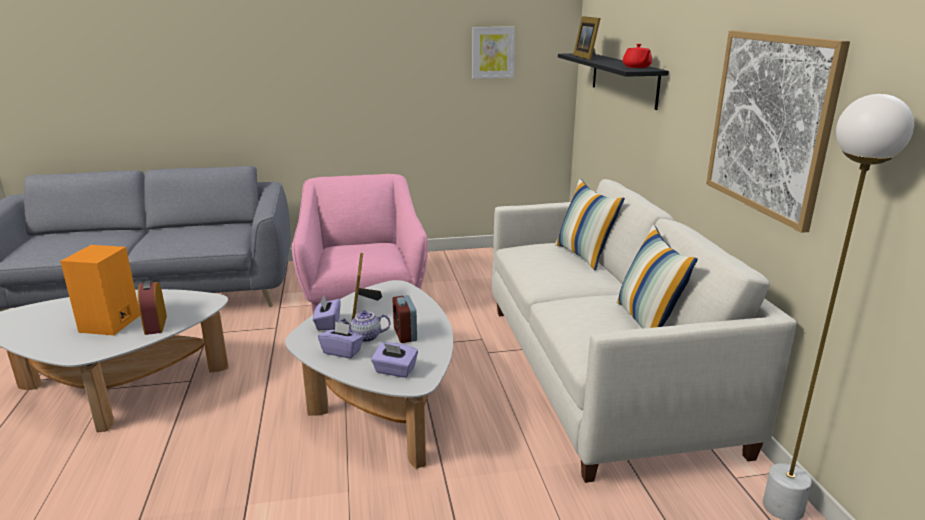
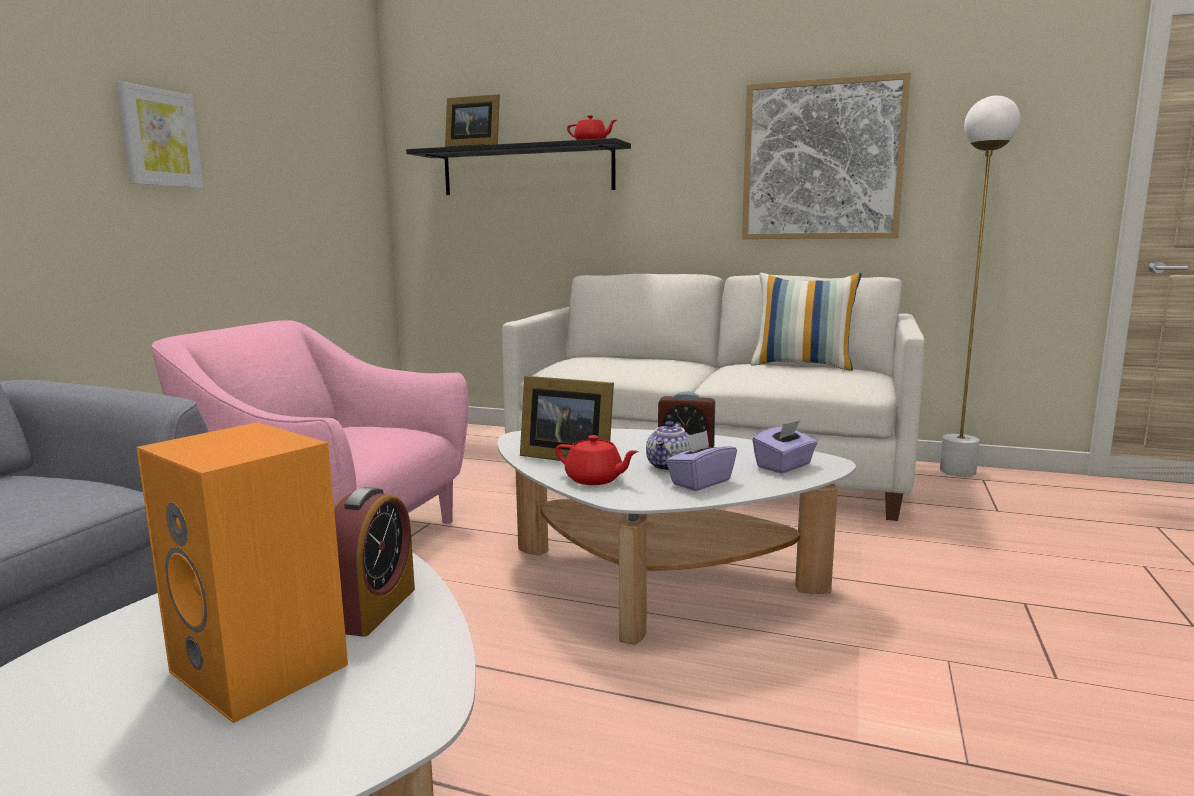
camera: 60 degrees left, 10 degrees down
alarm clock [138,280,167,335] -> alarm clock turned 90 degrees counterclockwise [334,487,415,637]
purple tissue box [313,296,341,330] -> red teapot [556,435,639,485]
picture [472,27,515,79] -> picture moved to [116,81,203,188]
pillow [555,179,625,271] -> none

